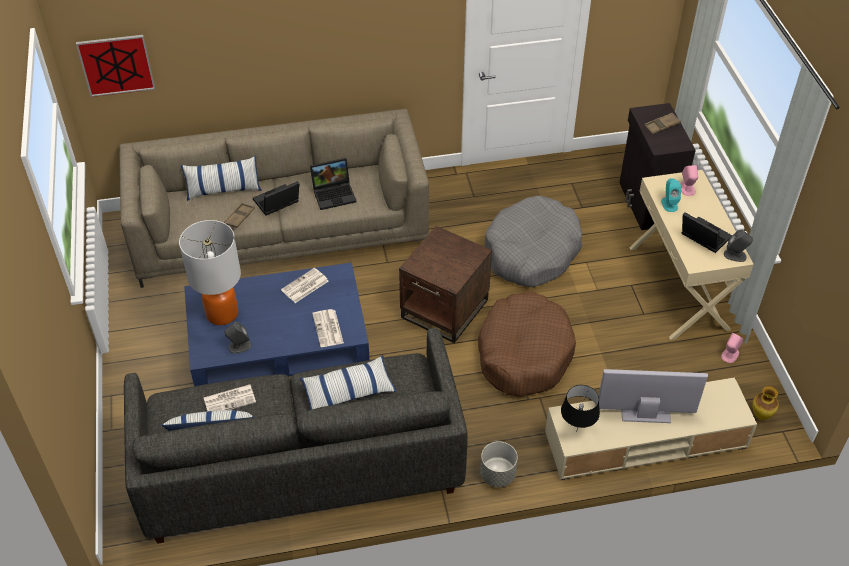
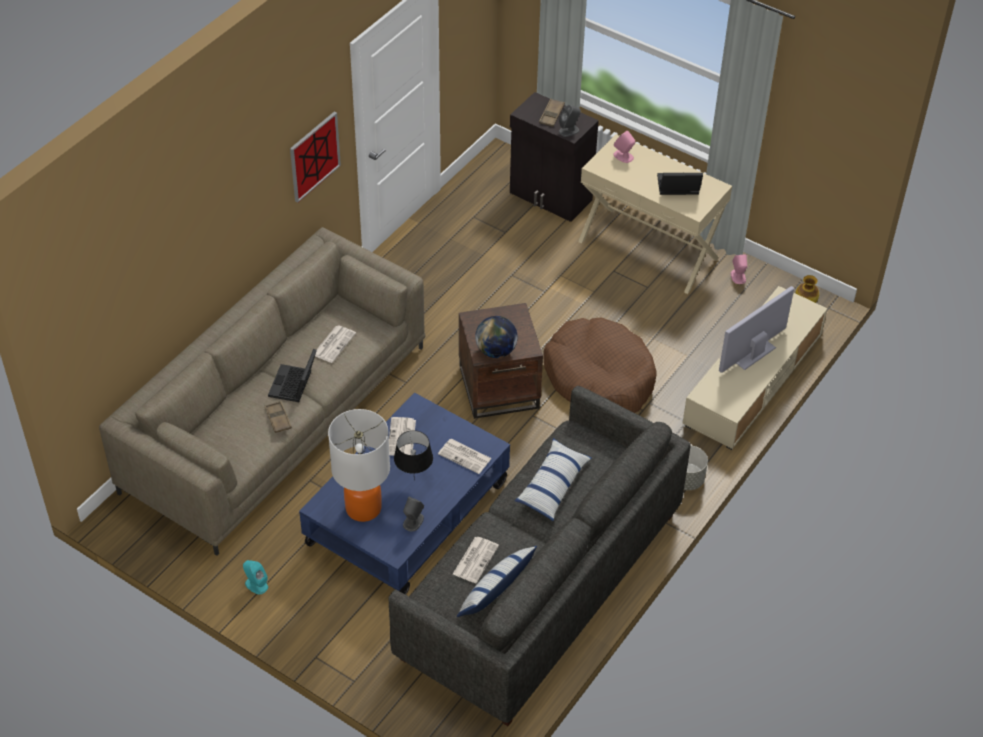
camera: 45 degrees left, 0 degrees up
picture [76,35,155,97] -> picture moved to [290,112,341,203]
pillow [181,156,261,201] -> none
laptop [310,158,356,210] -> newspaper [315,325,356,363]
grey dog bed [485,196,582,287] -> none
black table lamp [561,385,600,429] -> black table lamp moved to [394,430,433,480]
turquoise speaker [661,178,681,212] -> turquoise speaker moved to [243,560,268,594]
grey speaker [724,230,753,262] -> grey speaker moved to [559,105,581,137]
none -> globe [475,316,518,358]

